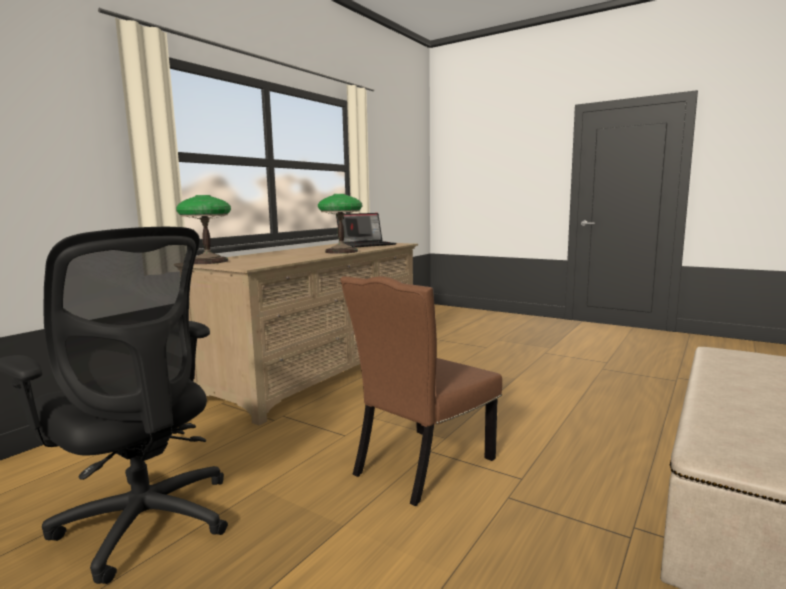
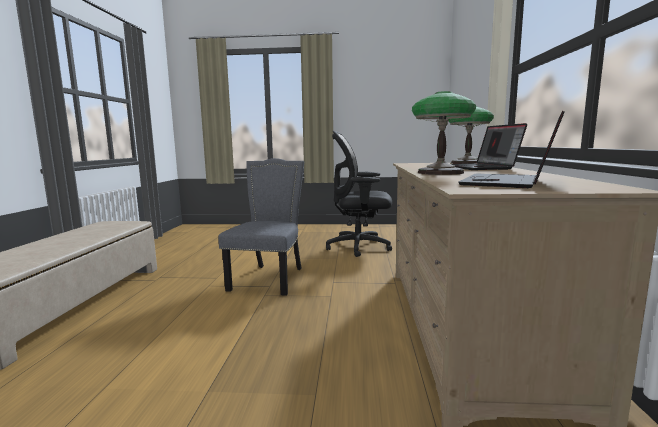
camera: 150 degrees right, 0 degrees up
brown chair [340,276,502,506] -> grey chair [218,158,304,296]
none -> laptop [452,123,527,170]

